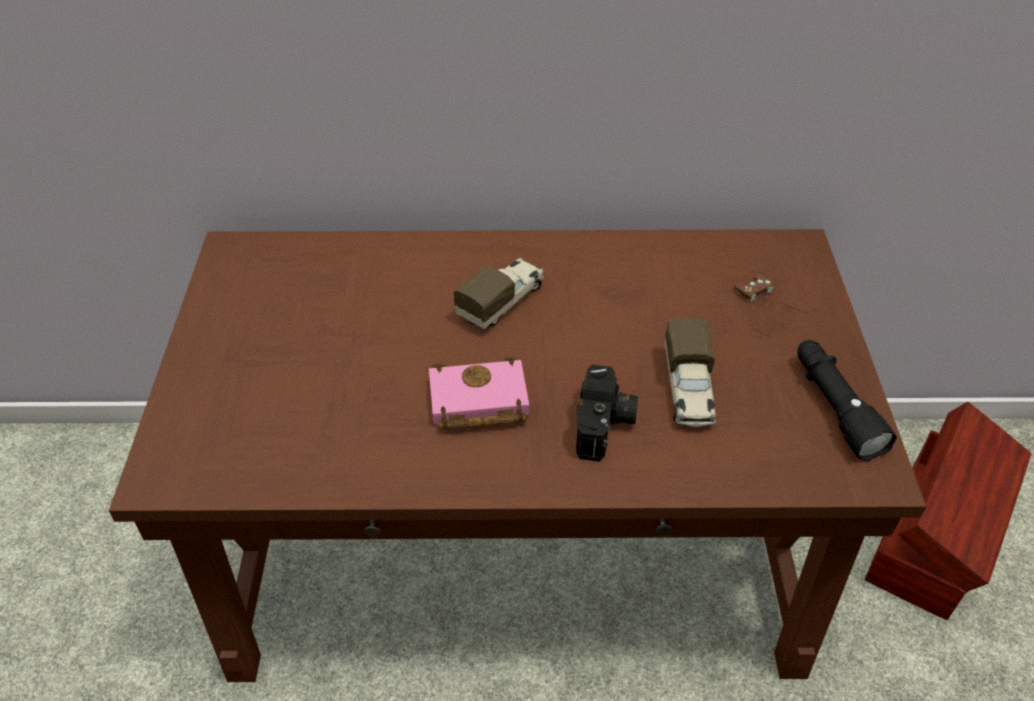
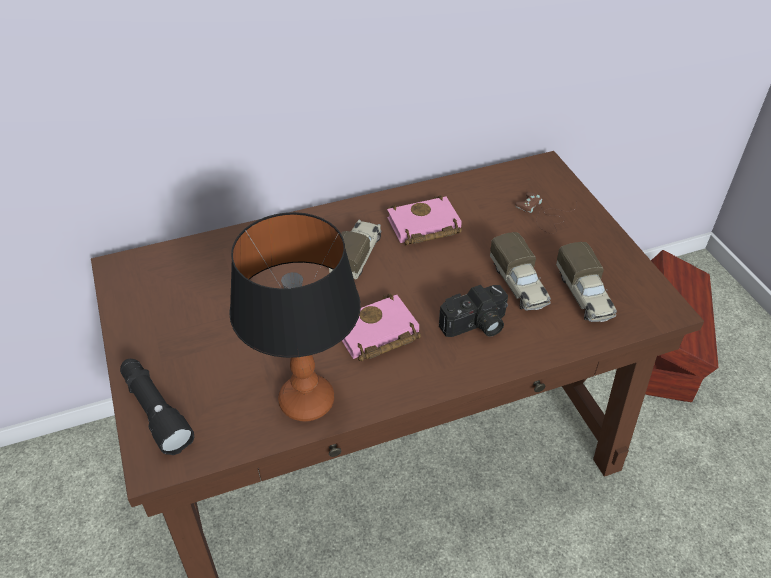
camera: 20 degrees left, 0 degrees up
camera [576,365,638,462] -> camera turned 75 degrees clockwise [439,285,508,337]
black flashlight [797,340,897,461] -> black flashlight moved to [120,359,194,455]
none -> table lamp [229,212,361,421]
none -> pink book [387,195,462,245]
none -> toy truck [556,242,617,322]

